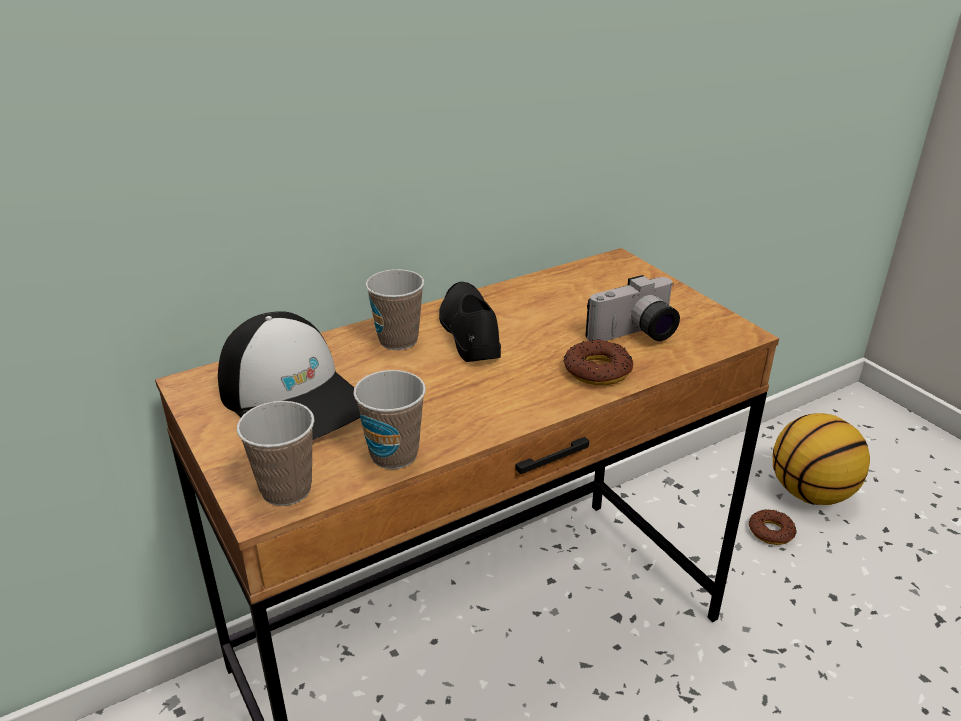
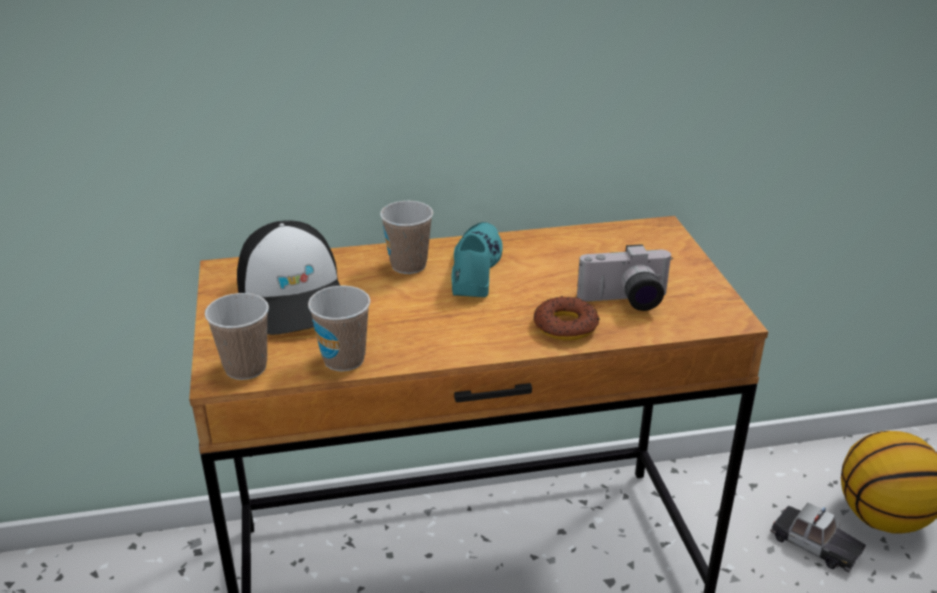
camera: 20 degrees right, 0 degrees up
black shoe [439,282,501,362] -> turquoise shoe [452,222,503,297]
donut [749,509,797,545] -> toy car [770,503,866,573]

